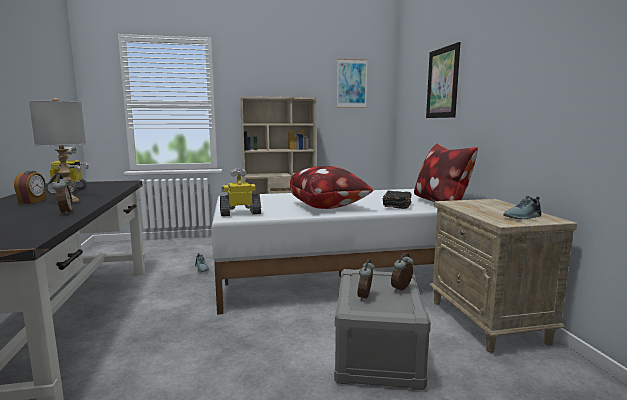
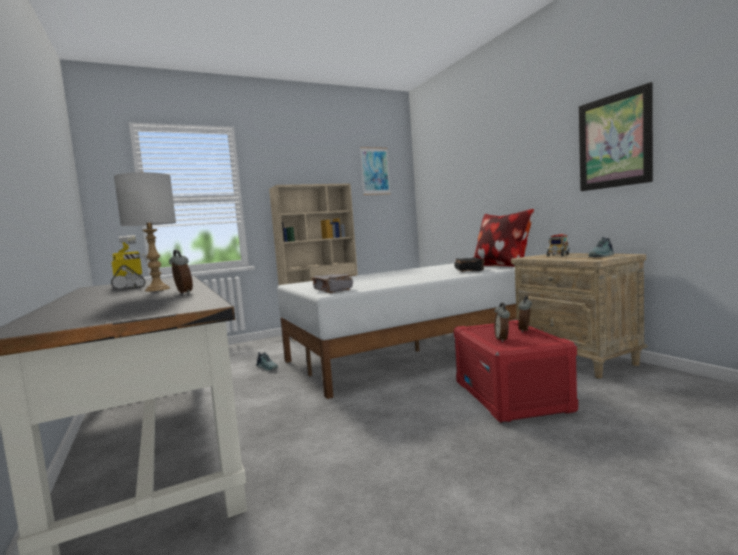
camera: 15 degrees left, 5 degrees down
alarm clock [14,171,46,204] -> none
toy robot [220,169,261,216] -> grey book [311,274,353,293]
pillow [290,166,373,209] -> none
grey storage box [334,269,431,390] -> red storage box [454,320,578,423]
picture [426,42,461,118] -> picture moved to [579,82,653,191]
none -> toy truck [546,234,570,257]

